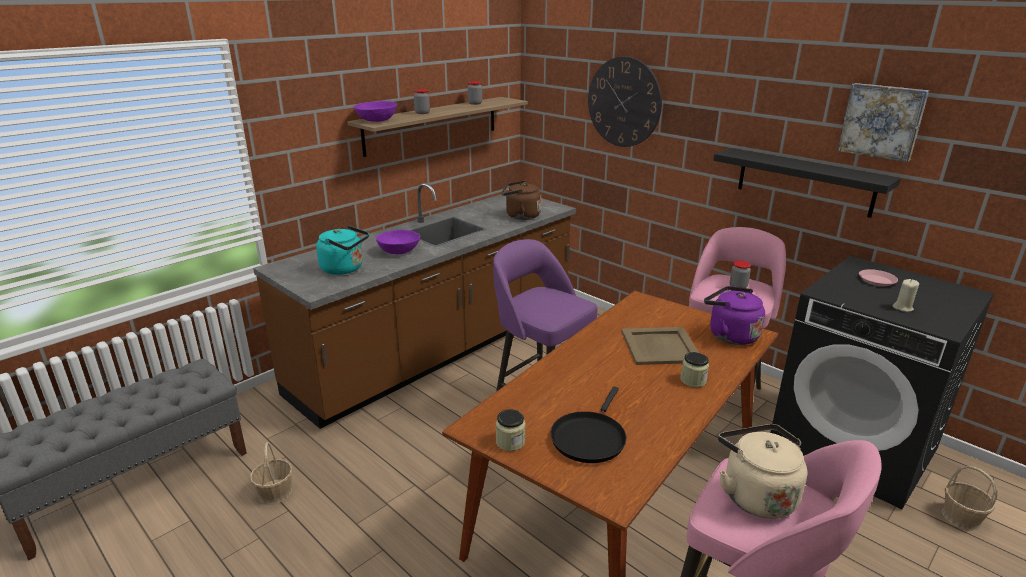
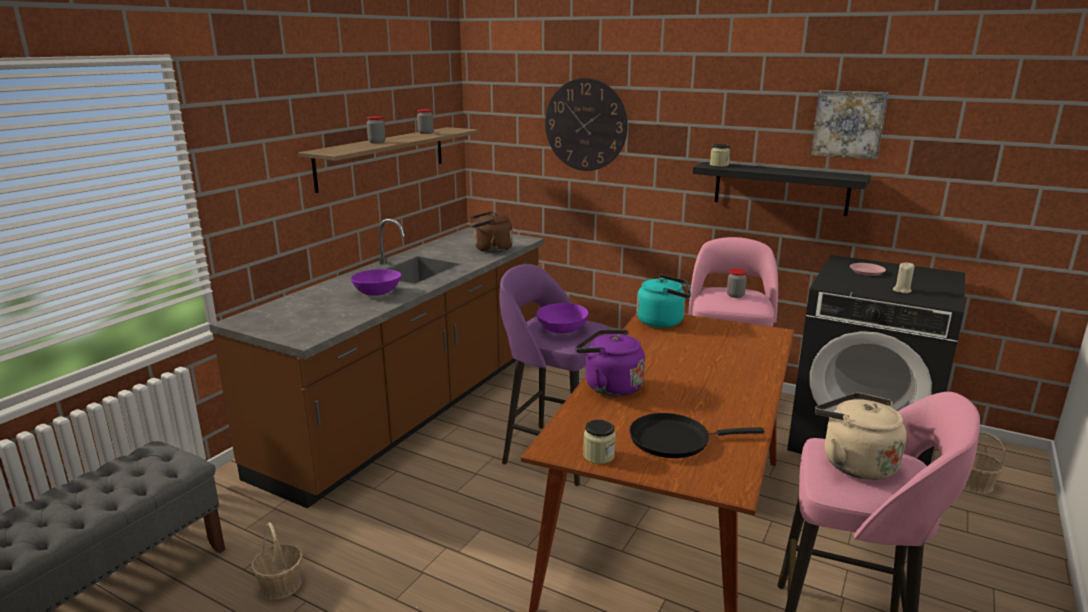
camera: 15 degrees left, 5 degrees down
turquoise kettle [316,226,369,275] -> turquoise kettle moved to [637,275,691,328]
purple bowl [354,101,397,122] -> purple bowl moved to [536,303,589,333]
black frying pan [551,386,626,463] -> black frying pan turned 75 degrees clockwise [629,413,764,458]
beige tray [621,327,699,365] -> none
jar [680,352,709,388] -> jar moved to [710,144,730,167]
purple kettle [704,286,765,345] -> purple kettle moved to [575,330,645,396]

